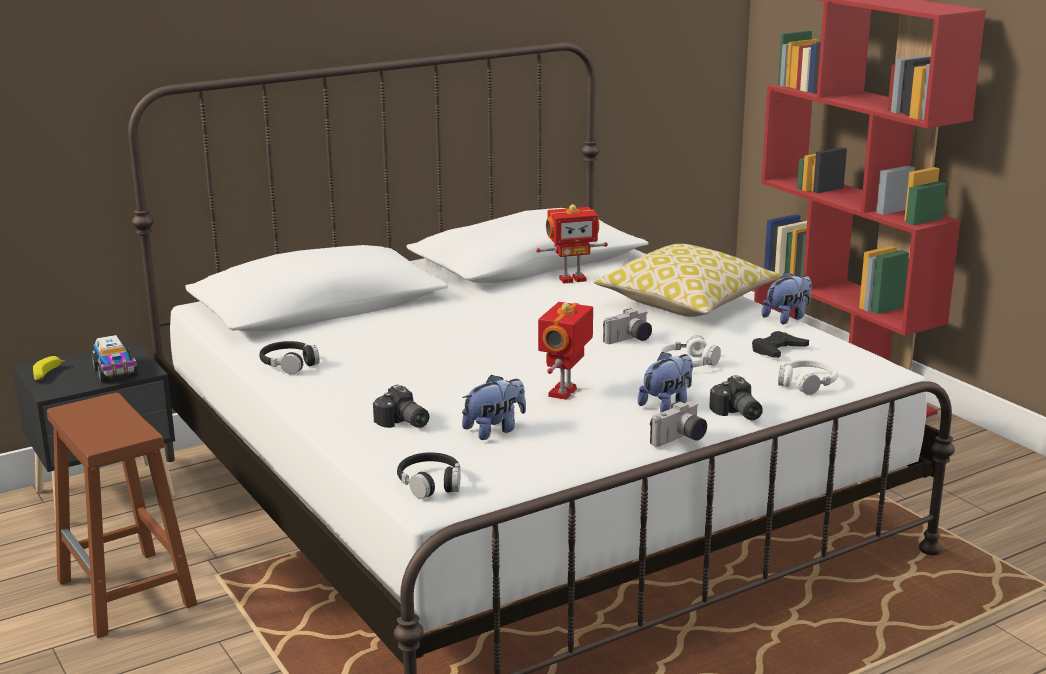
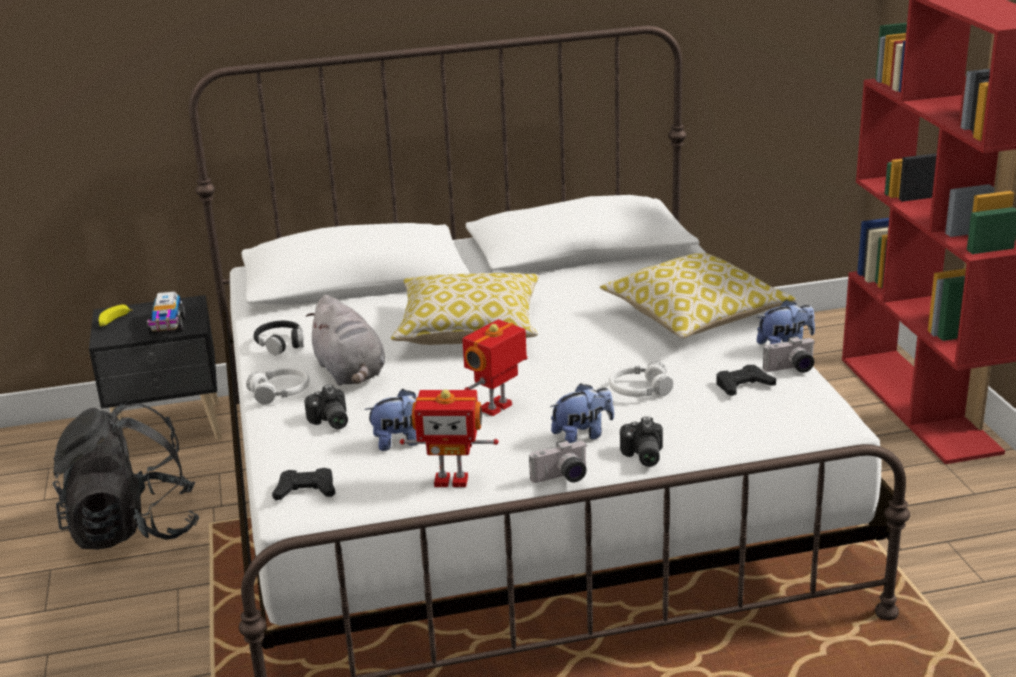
camera: 20 degrees right, 5 degrees up
brown stool [47,393,197,638] -> black backpack [52,400,200,550]
black headphones [397,452,460,499] -> black game controller [272,468,336,500]
toy robot [536,204,608,283] -> toy robot moved to [400,389,499,487]
camera [603,308,652,344] -> camera moved to [763,336,814,373]
white headphones [778,359,838,395] -> white headphones moved to [246,367,310,405]
none -> grey plush toy [306,295,385,385]
none -> pillow [391,273,539,345]

